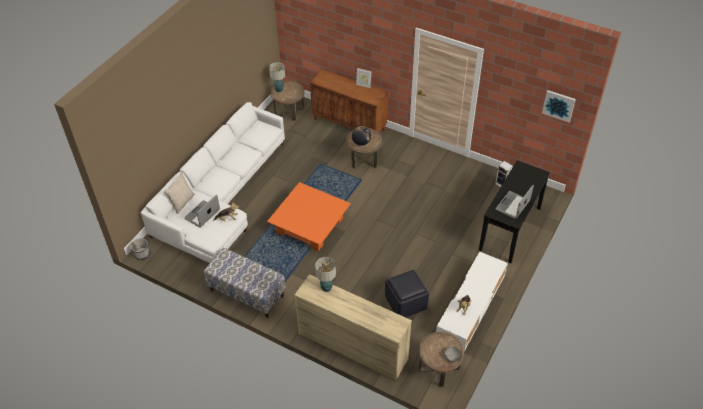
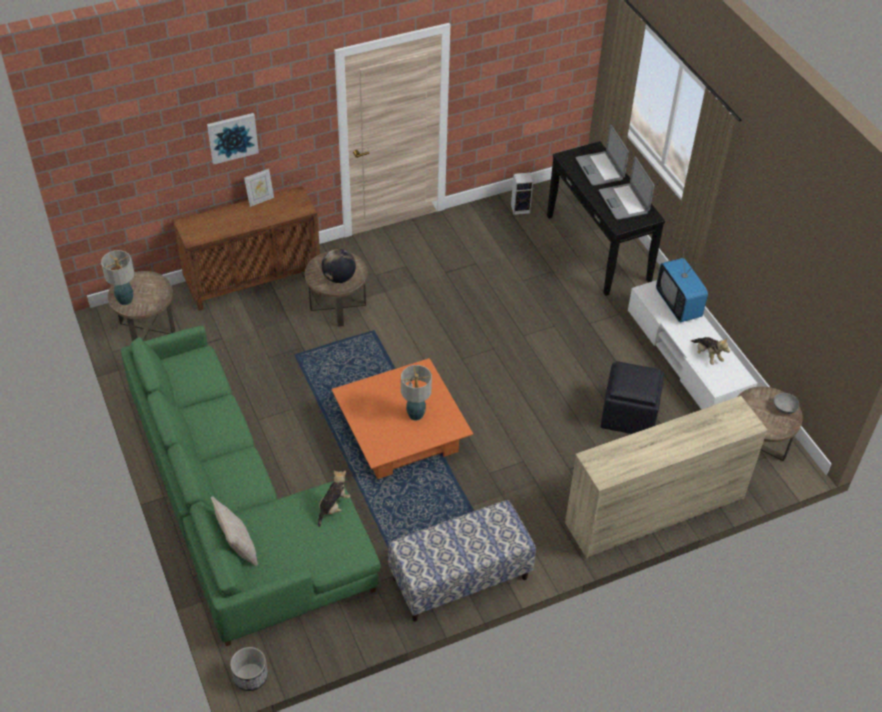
camera: 55 degrees left, 0 degrees up
white sofa [141,102,285,263] -> green sofa [121,326,381,646]
laptop [184,195,220,228] -> laptop moved to [576,125,629,186]
table lamp [315,257,336,292] -> table lamp moved to [401,365,432,420]
picture [542,90,576,122] -> picture moved to [207,113,259,164]
none -> television [656,248,708,322]

